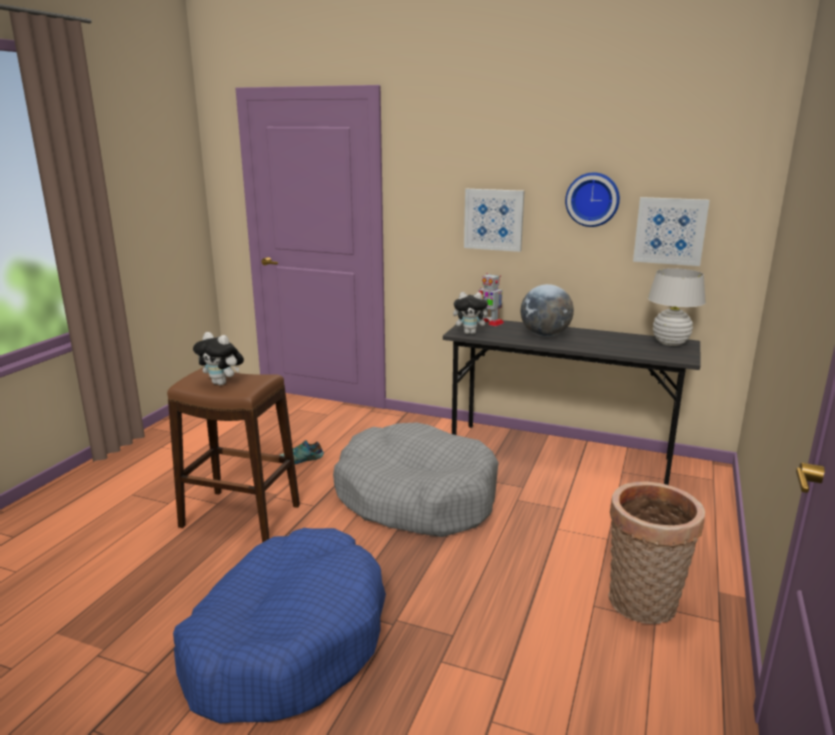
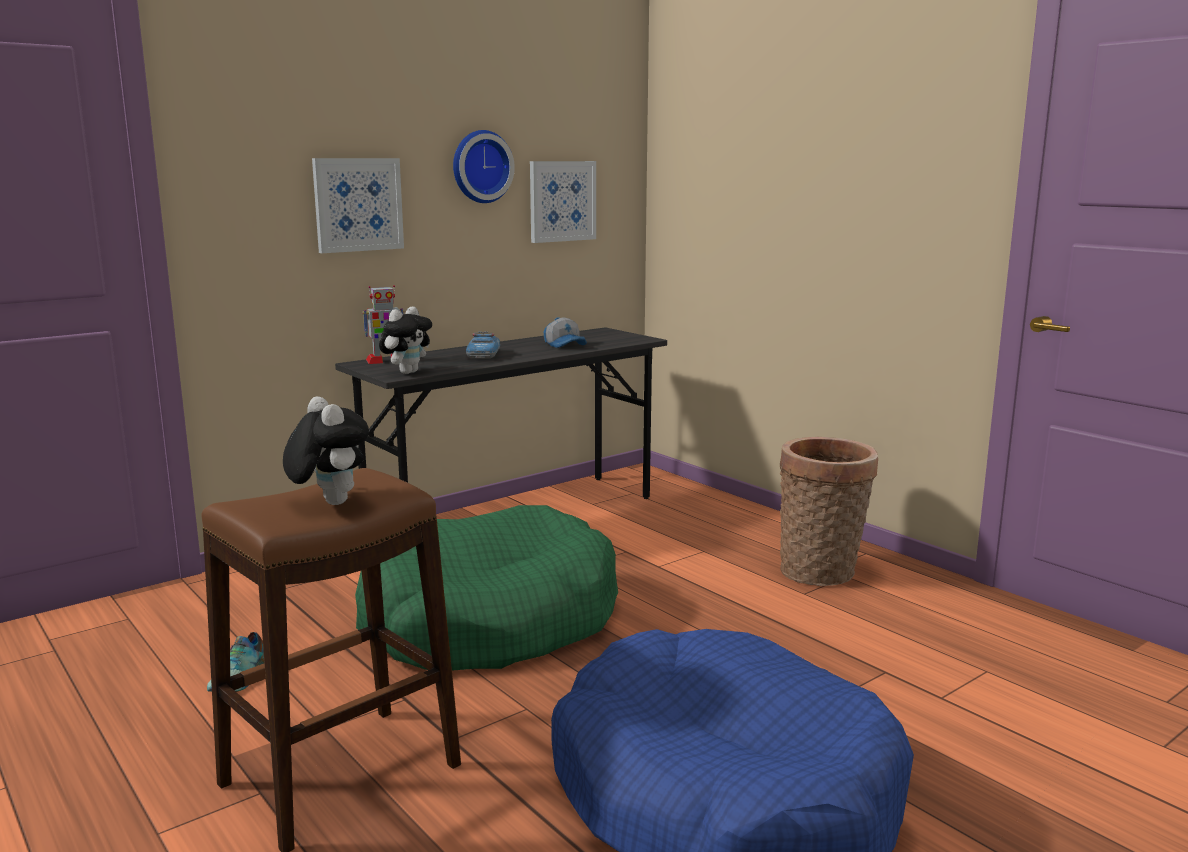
camera: 60 degrees left, 5 degrees down
plush toy [193,332,244,385] -> plush toy turned 90 degrees counterclockwise [283,397,369,505]
grey dog bed [333,423,499,537] -> green dog bed [355,505,618,670]
globe [521,284,574,337] -> toy car [466,331,500,358]
white table lamp [648,268,706,346] -> none
none -> cap [544,317,587,348]

